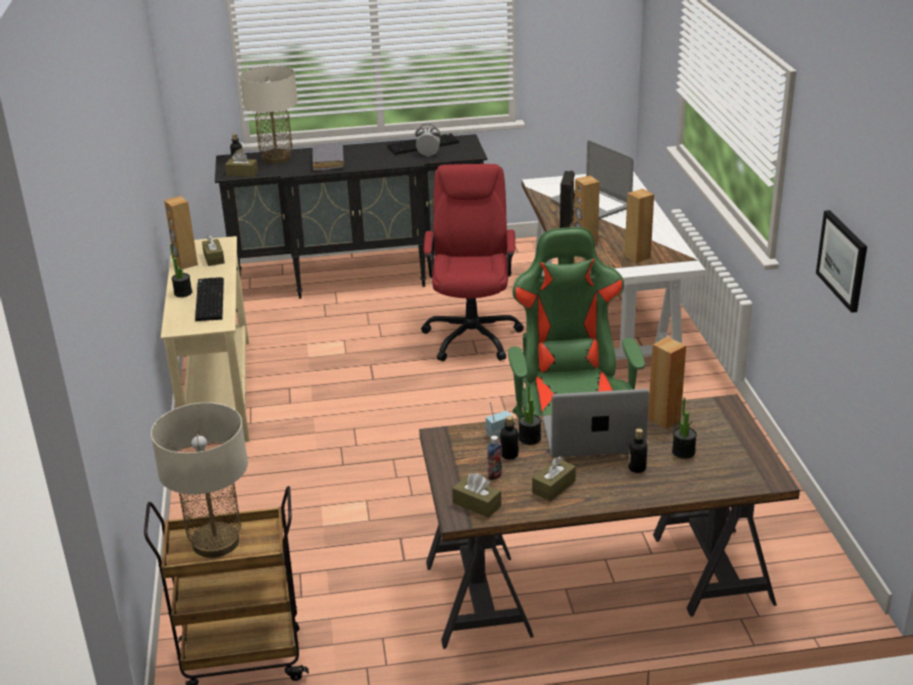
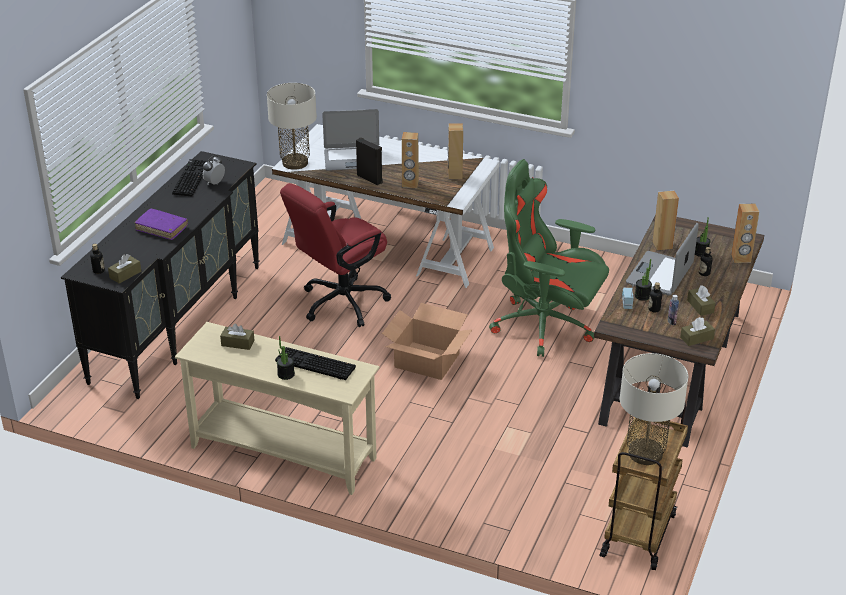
camera: 60 degrees left, 5 degrees up
brown speaker [164,196,198,269] -> brown speaker moved to [731,204,759,263]
table lamp [240,66,298,164] -> table lamp moved to [267,83,317,170]
grey book [312,143,344,170] -> purple book [135,209,188,240]
red office chair [421,164,524,361] -> red office chair turned 75 degrees counterclockwise [280,183,391,327]
picture [816,210,867,313] -> none
none -> cardboard box [382,303,473,380]

